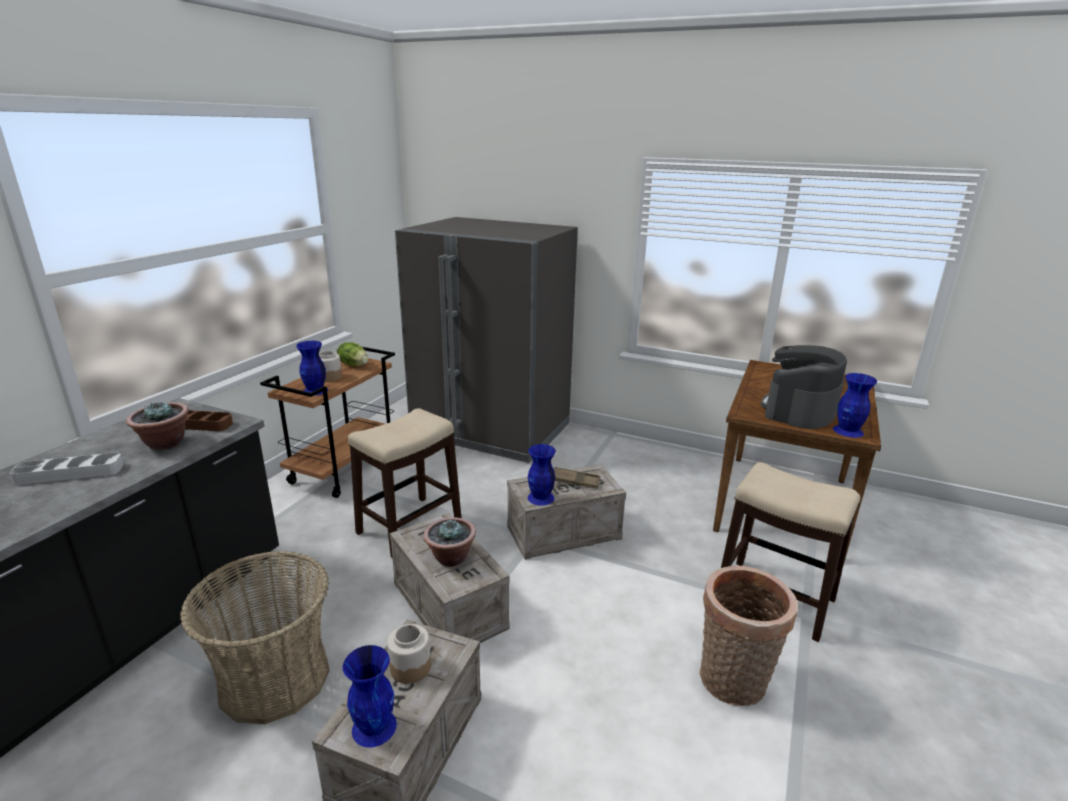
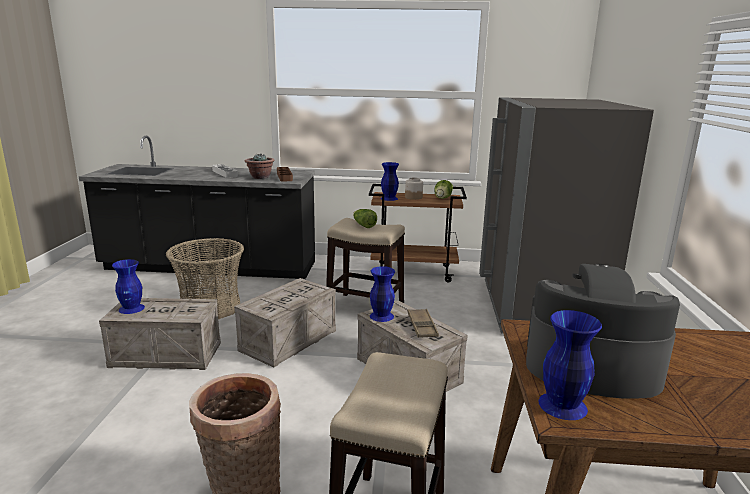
camera: 70 degrees right, 5 degrees down
jar [387,624,431,684] -> none
potted plant [423,517,476,567] -> none
none -> lettuce [353,209,377,228]

